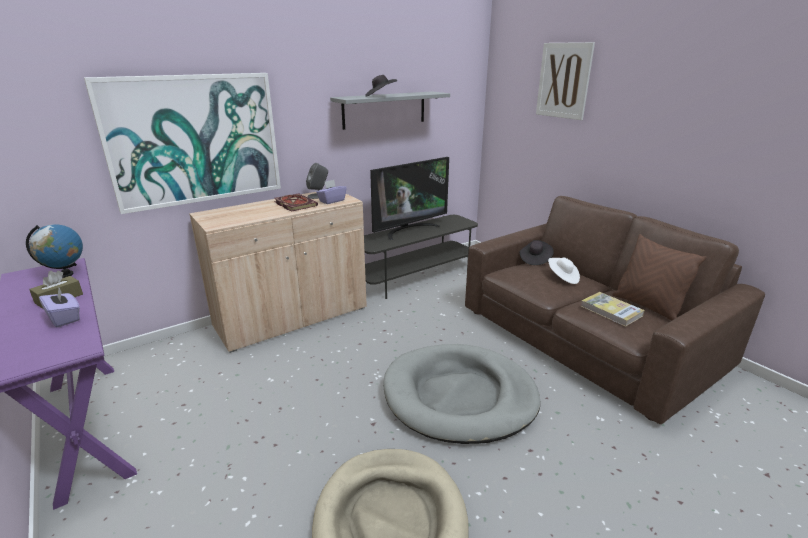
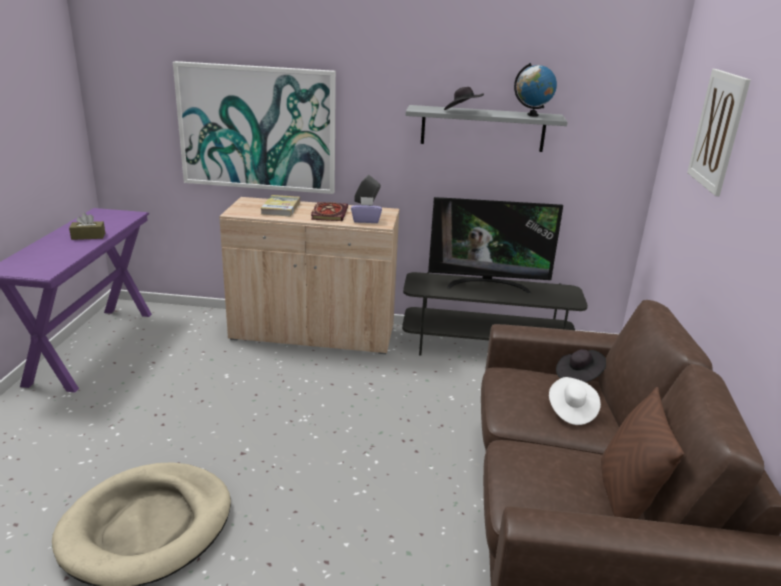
camera: 40 degrees right, 0 degrees up
globe [26,224,83,278] -> globe moved to [514,63,557,117]
purple tissue box [39,288,80,327] -> none
grey dog bed [383,344,540,444] -> none
book [581,292,644,327] -> book moved to [260,195,300,216]

